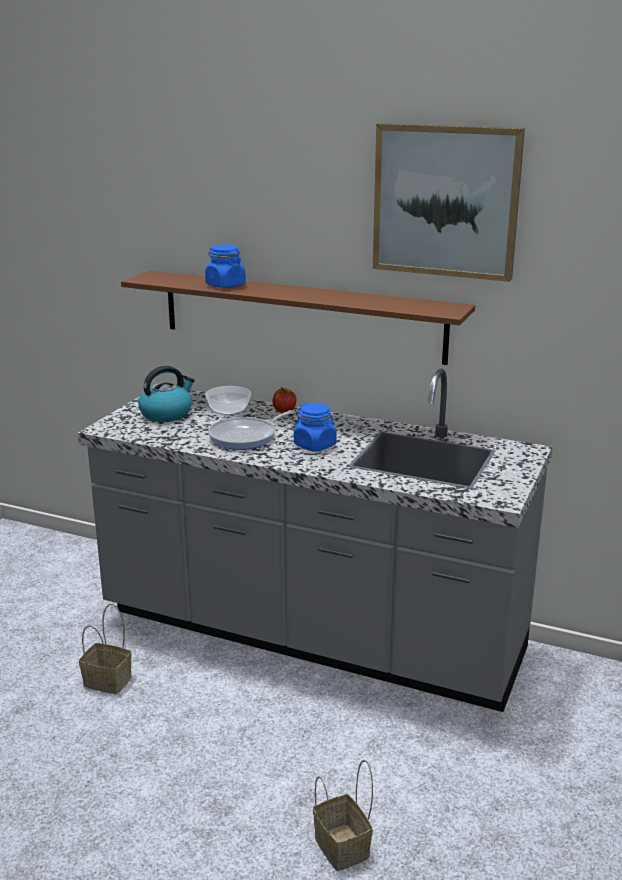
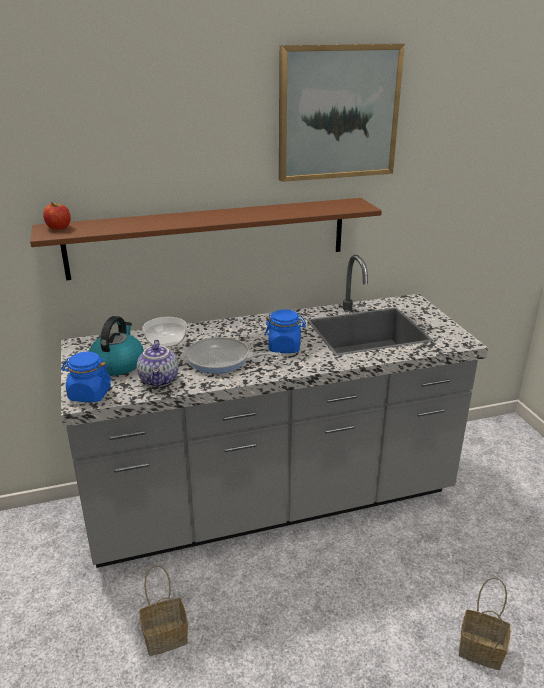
camera: 40 degrees left, 5 degrees up
blue jar [205,244,246,288] -> blue jar moved to [61,352,111,402]
frying pan [208,410,294,450] -> frying pan turned 90 degrees clockwise [186,337,282,373]
apple [273,387,296,413] -> apple moved to [43,202,71,230]
none -> teapot [137,339,178,387]

